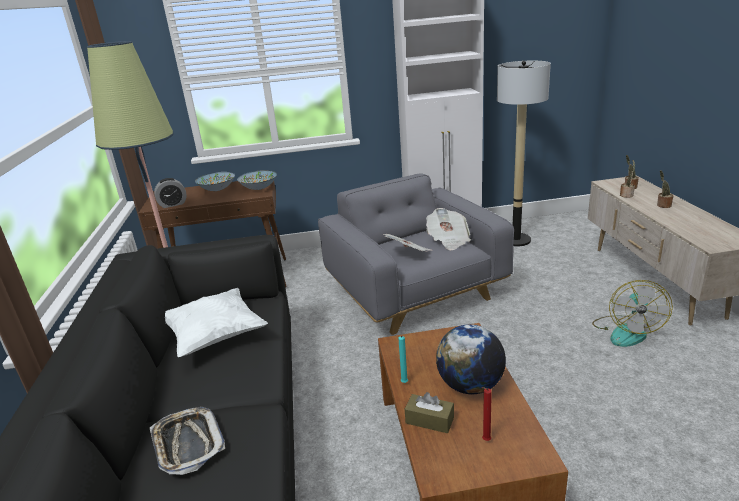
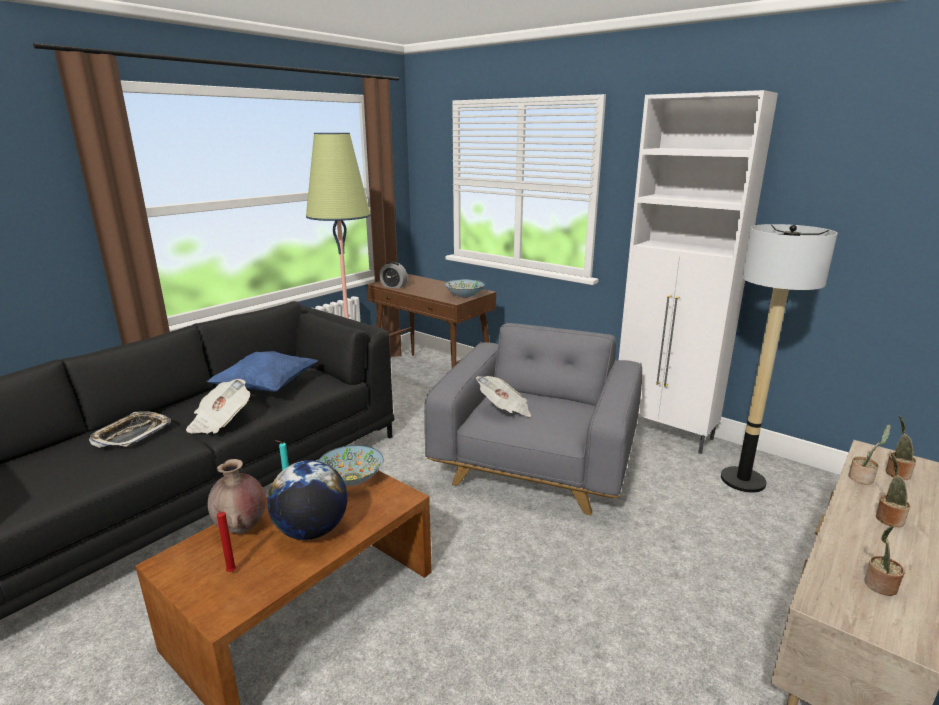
camera: 45 degrees right, 5 degrees down
white pillow [165,288,268,357] -> blue pillow [207,351,317,392]
bowl [195,172,235,191] -> bowl moved to [318,445,384,486]
brown tissue box [405,392,454,433] -> brown vase [208,459,266,534]
newspaper [426,208,471,250] -> newspaper moved to [186,379,250,434]
fan [592,280,673,347] -> none
none -> potted plant [864,526,905,596]

